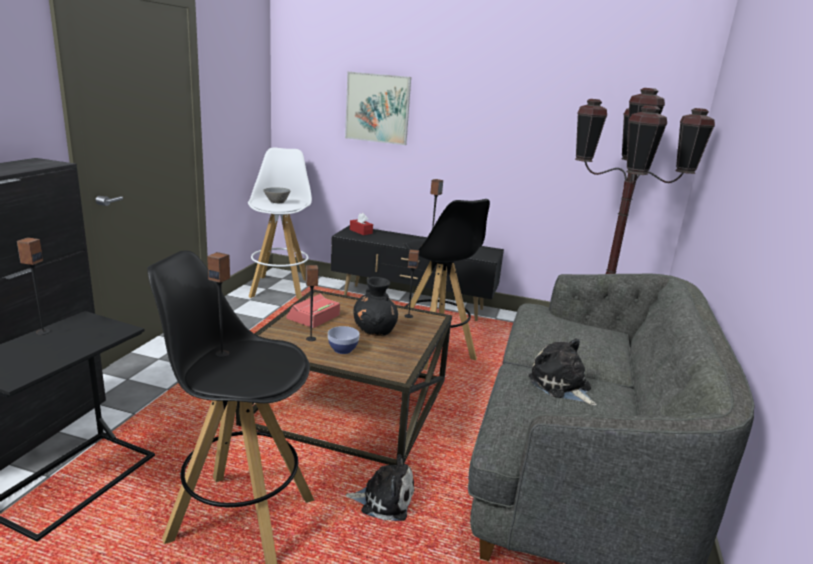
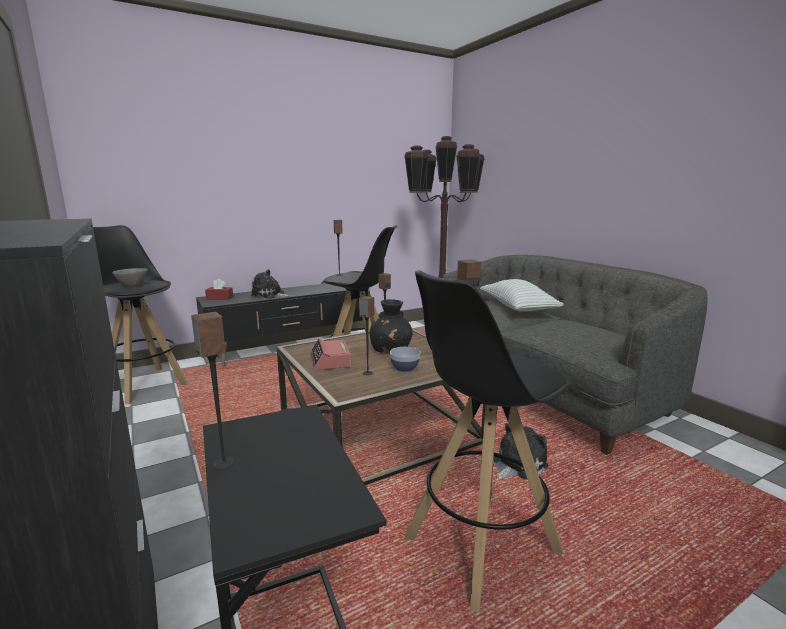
camera: 45 degrees left, 5 degrees down
white stool [248,147,312,299] -> black stool [93,225,188,404]
picture [345,72,411,145] -> none
plush toy [529,338,597,406] -> plush toy moved to [251,269,292,299]
none -> pillow [480,279,564,312]

